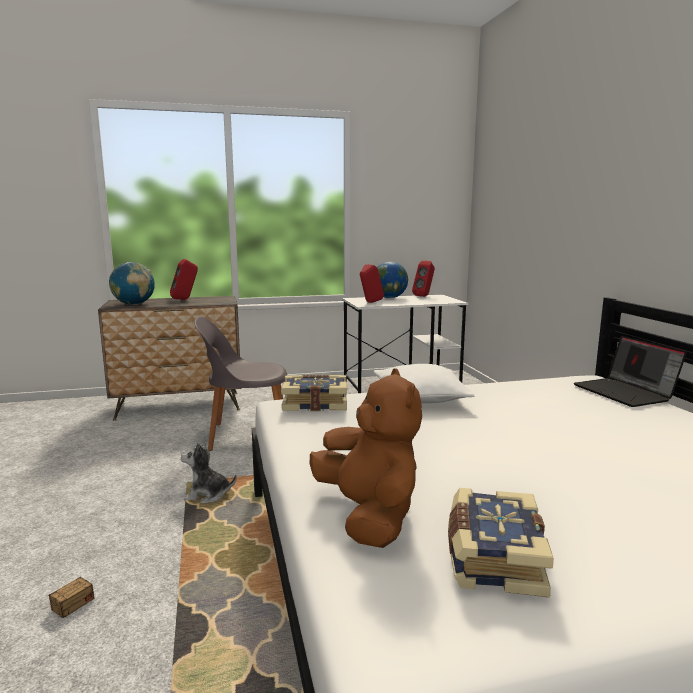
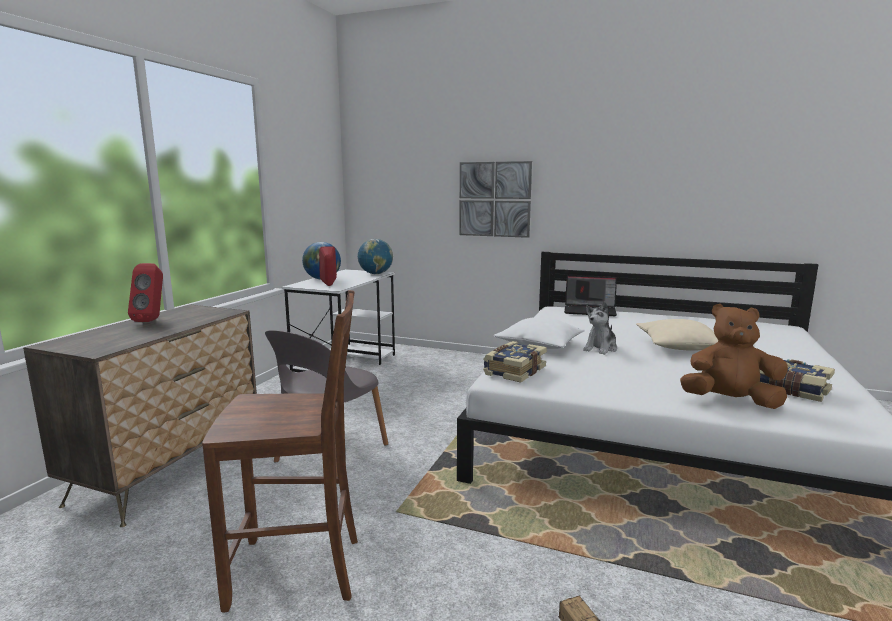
camera: 55 degrees left, 0 degrees up
globe [109,262,155,305] -> globe moved to [358,239,393,274]
plush toy [181,441,237,503] -> plush toy moved to [583,302,617,355]
red speaker [412,261,435,297] -> none
none -> brown chair [202,290,358,612]
none -> picture [459,161,532,238]
none -> beige pillow [636,319,718,351]

